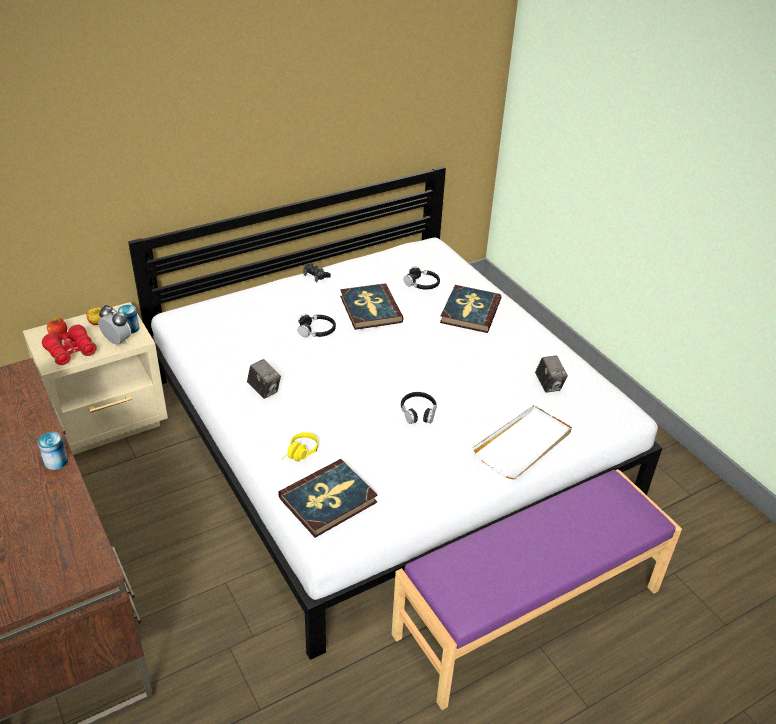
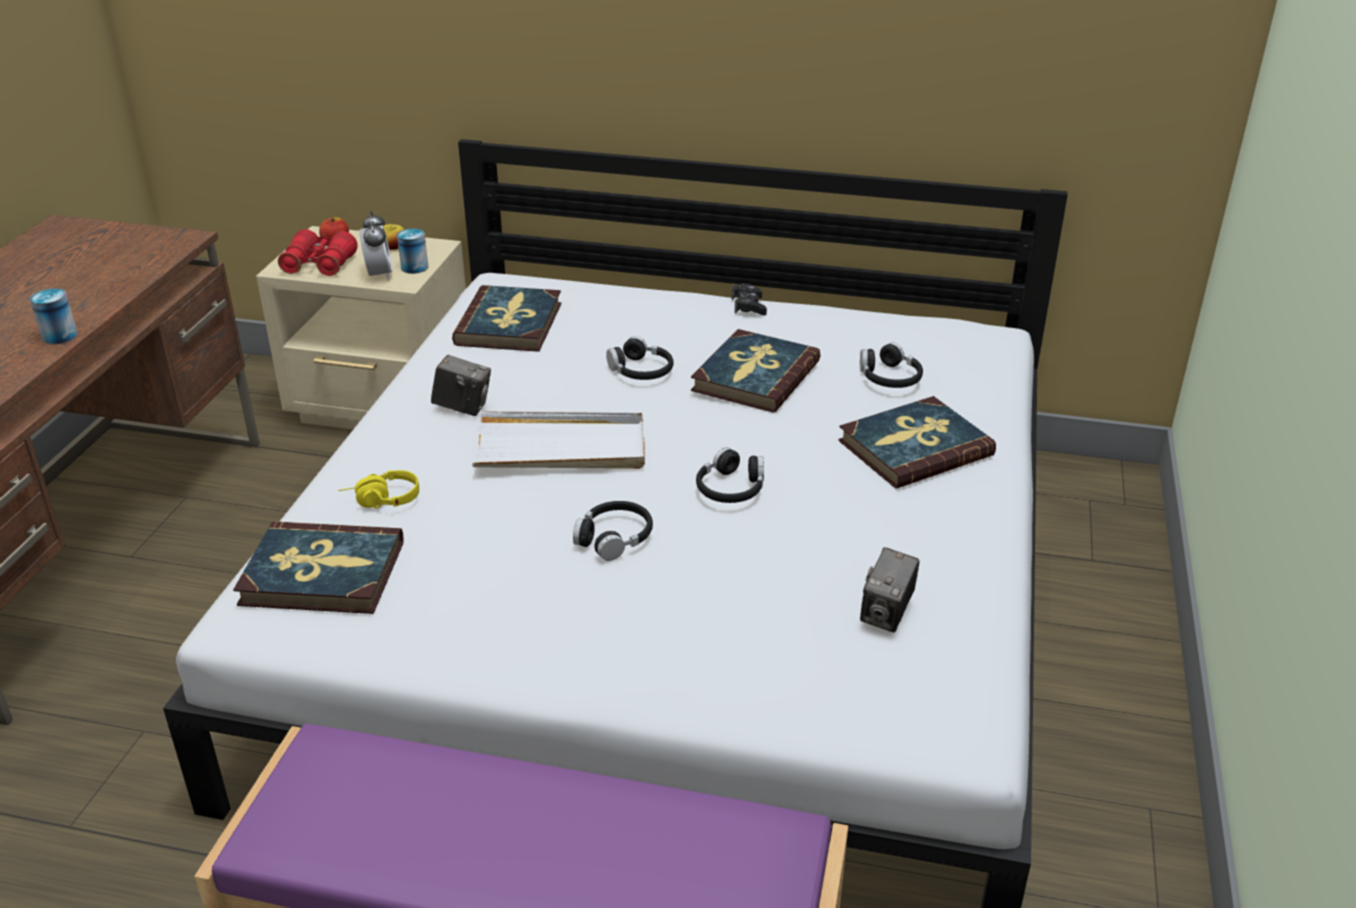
camera: 45 degrees right, 5 degrees down
camera [247,359,281,399] -> camera turned 75 degrees counterclockwise [431,355,491,416]
white tray [472,405,572,479] -> white tray moved to [472,411,645,469]
none -> book [452,285,562,352]
none -> black headphones [696,447,764,503]

